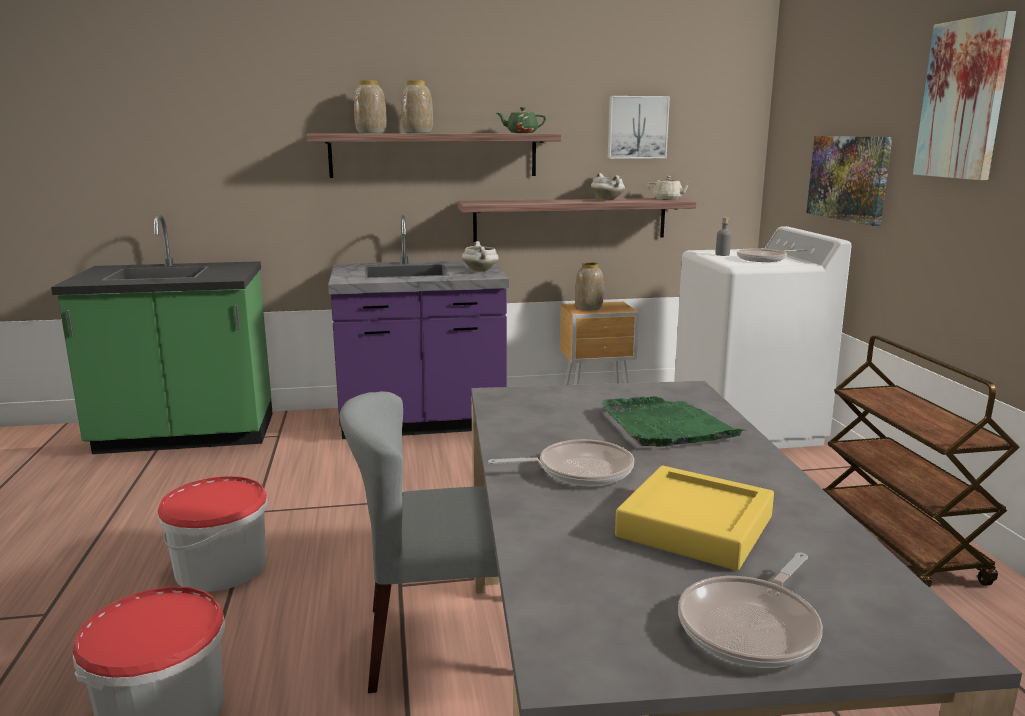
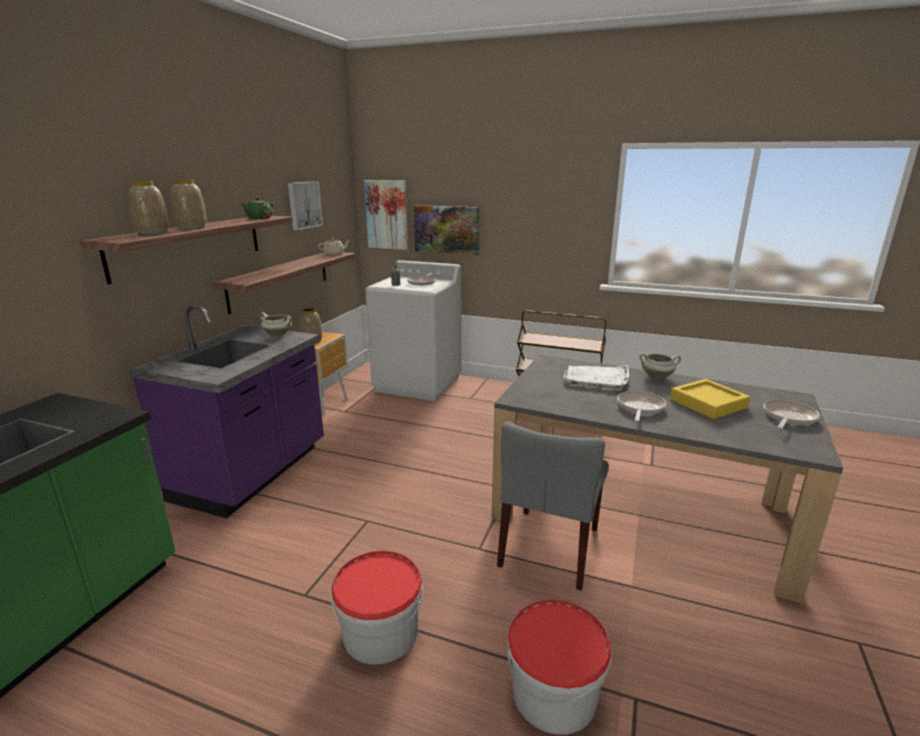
camera: 60 degrees left, 5 degrees up
white cooking pot [591,173,625,200] -> white cooking pot moved to [639,353,681,379]
green tray [601,396,748,447] -> white tray [564,365,629,389]
frying pan [678,552,823,668] -> frying pan turned 120 degrees counterclockwise [763,400,820,429]
picture [913,11,1016,180] -> picture moved to [364,180,408,250]

